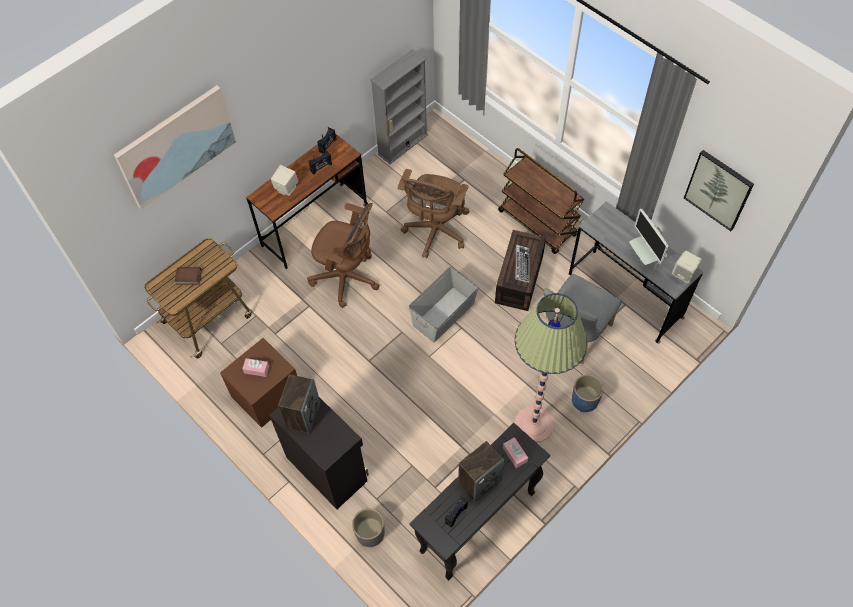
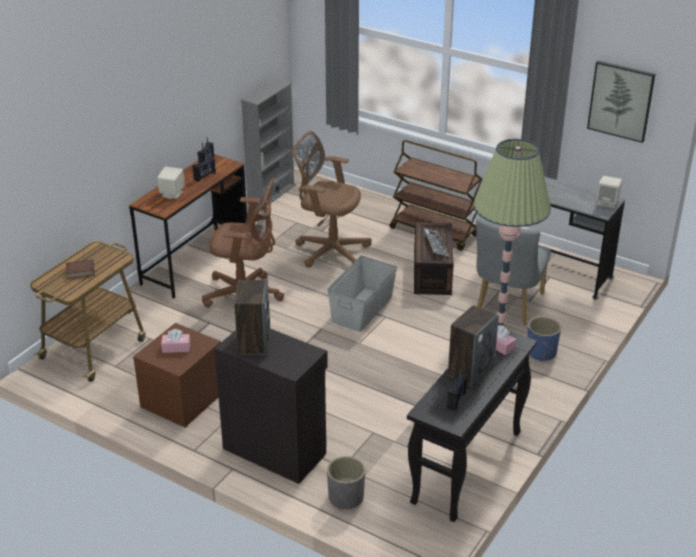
camera: 15 degrees left, 25 degrees down
picture [114,85,236,209] -> none
brown office chair [398,169,470,258] -> brown office chair turned 105 degrees clockwise [292,131,371,268]
monitor [629,209,668,271] -> none

